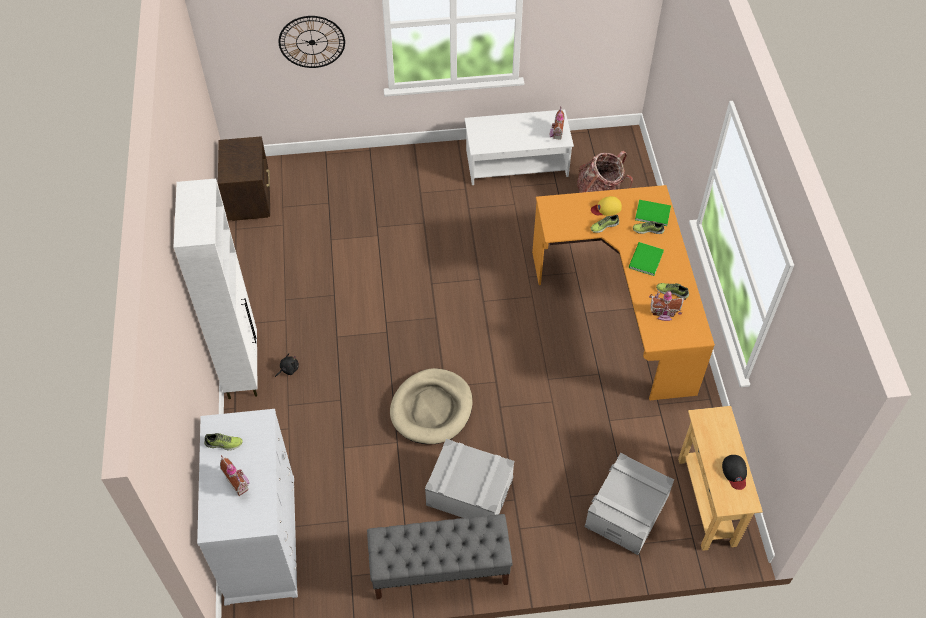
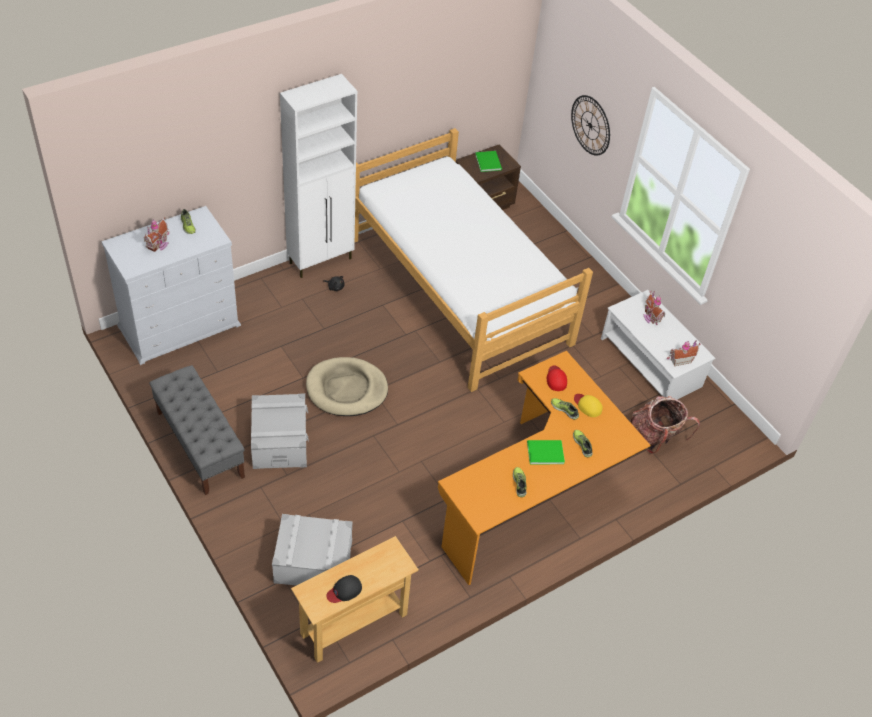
camera: 60 degrees right, 5 degrees down
green book [635,200,671,226] -> green book moved to [475,151,502,172]
toy house [649,290,686,321] -> toy house moved to [644,290,665,325]
none -> bed [355,128,593,392]
none -> red cap [547,365,567,391]

